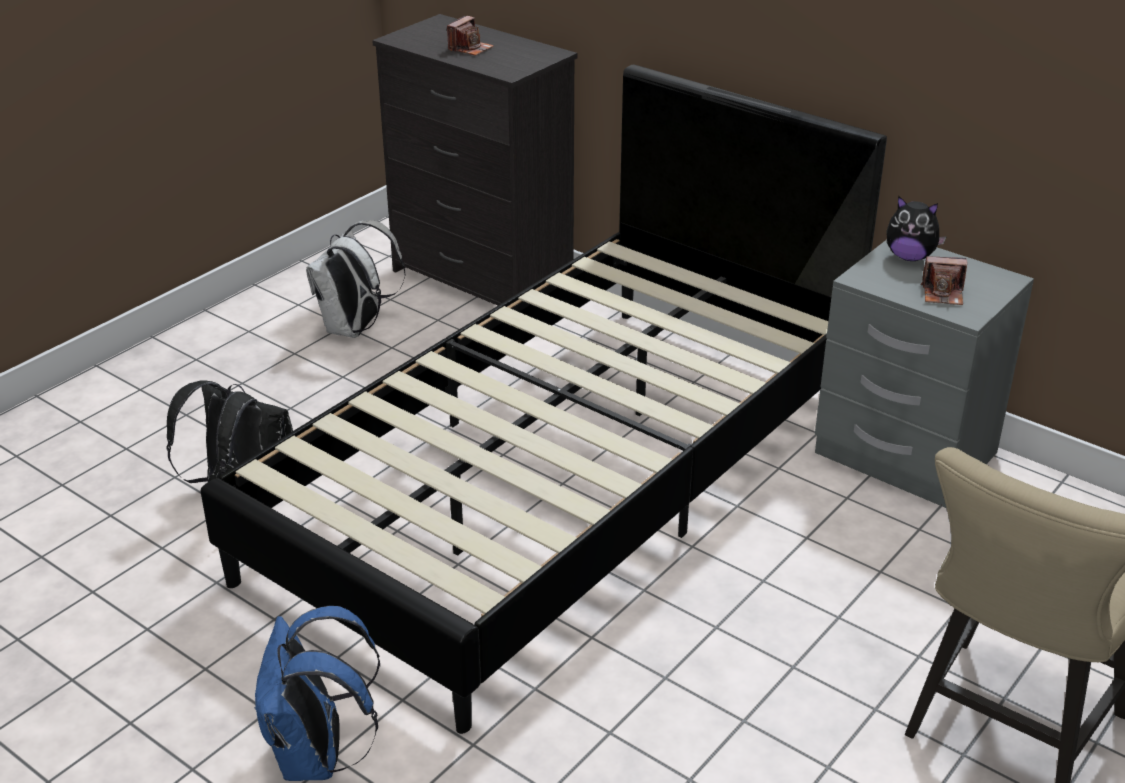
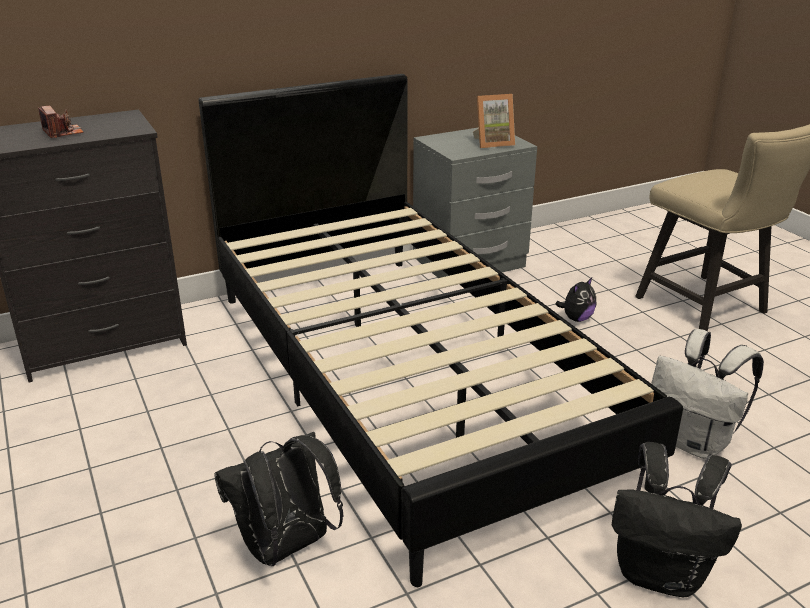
camera: 65 degrees left, 5 degrees down
blue backpack [255,606,380,781] -> black backpack [612,442,742,597]
white backpack [306,220,406,338] -> white backpack moved to [651,329,764,459]
plush toy [887,196,947,261] -> plush toy moved to [555,278,596,322]
camera [921,256,967,305] -> picture frame [473,94,515,148]

